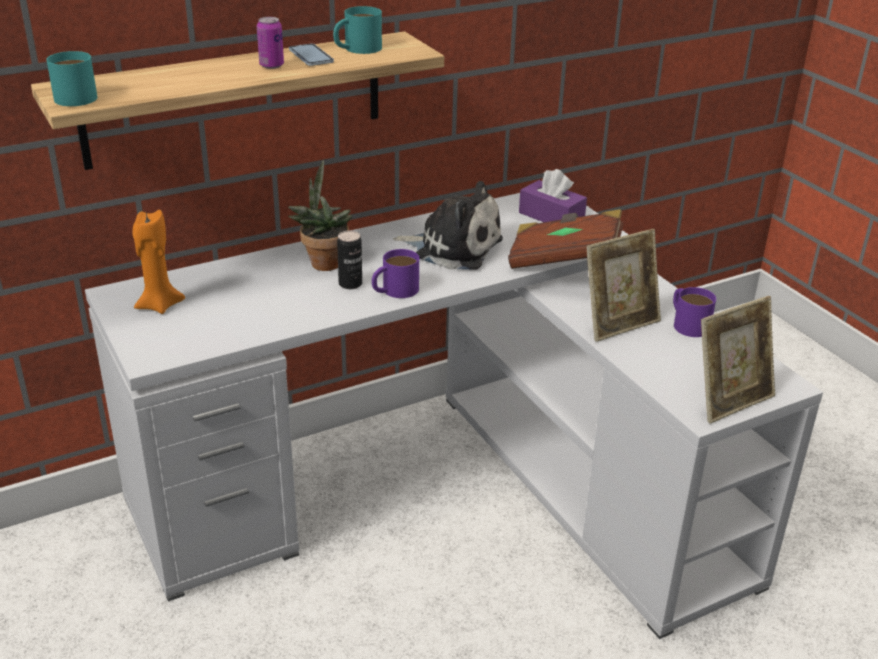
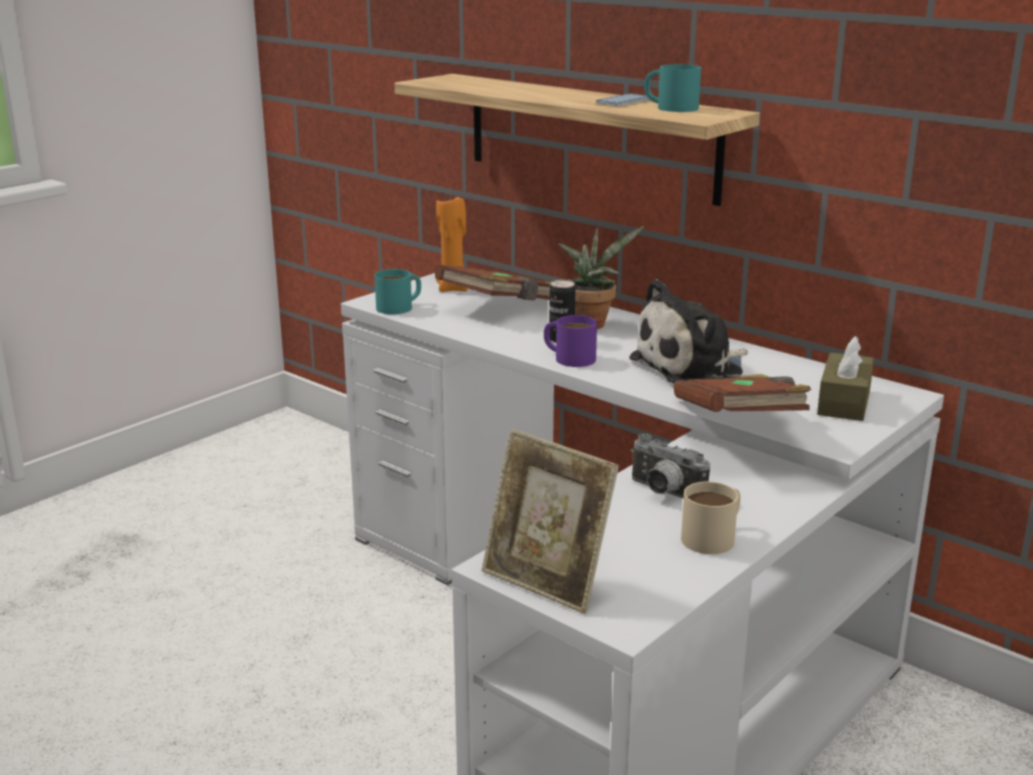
camera: 70 degrees right, 10 degrees down
turquoise mug [46,51,98,106] -> turquoise mug moved to [375,269,421,314]
can [257,17,284,69] -> none
plush toy [393,181,503,270] -> plush toy turned 60 degrees clockwise [629,279,748,383]
purple tissue box [519,169,587,222] -> brown tissue box [817,336,874,421]
picture frame [586,229,661,342] -> camera [631,433,710,499]
purple mug [673,287,716,337] -> beige mug [681,482,741,554]
none -> brown book [435,265,551,301]

